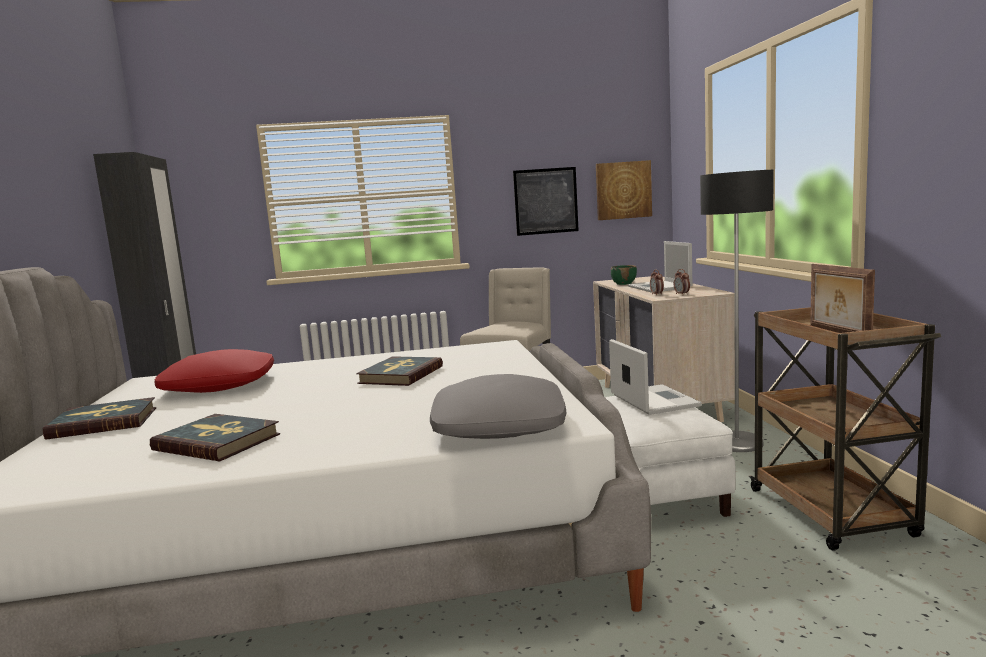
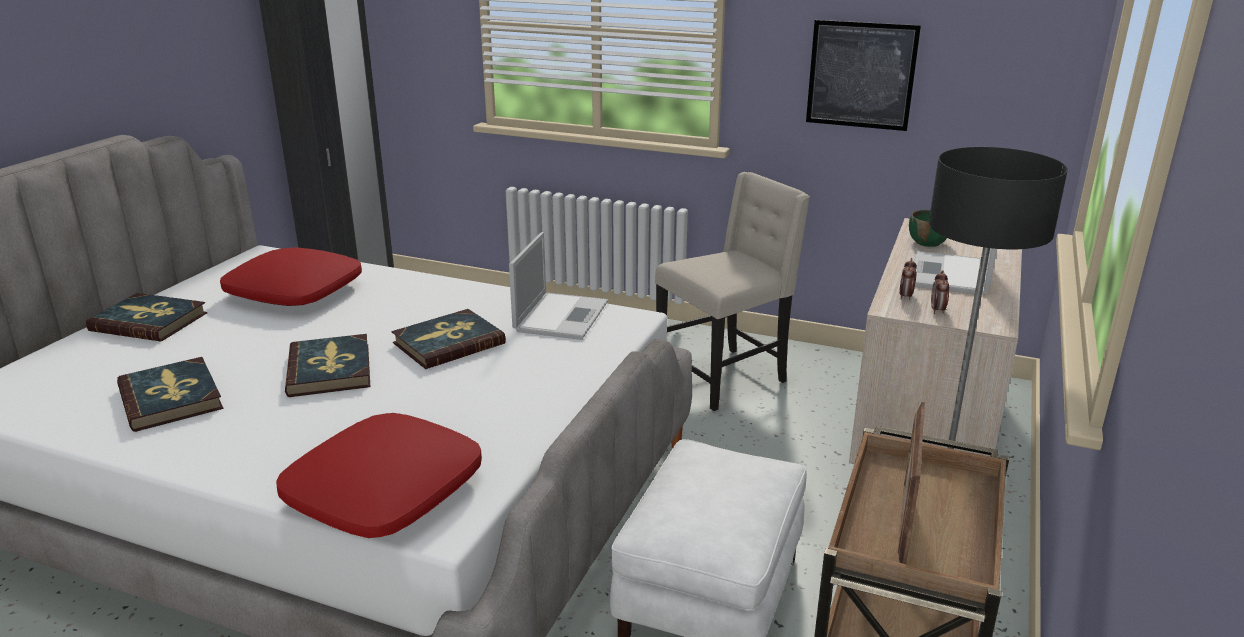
camera: 30 degrees right, 15 degrees up
grey pillow [430,374,567,439] -> red pillow [276,413,482,538]
picture [596,160,652,220] -> none
laptop [609,339,702,415] -> laptop moved to [509,232,608,340]
none -> book [285,334,370,397]

